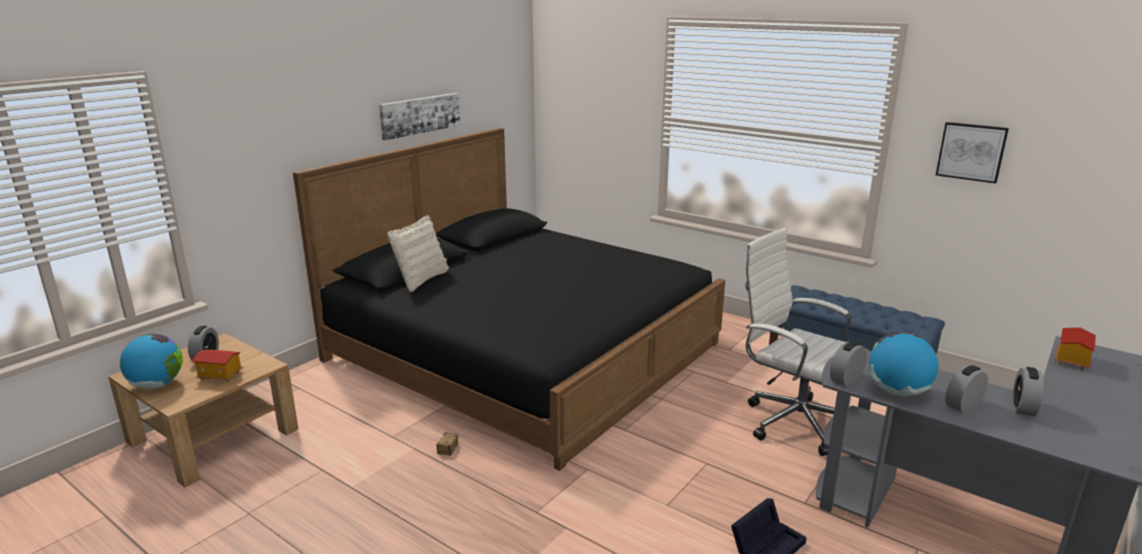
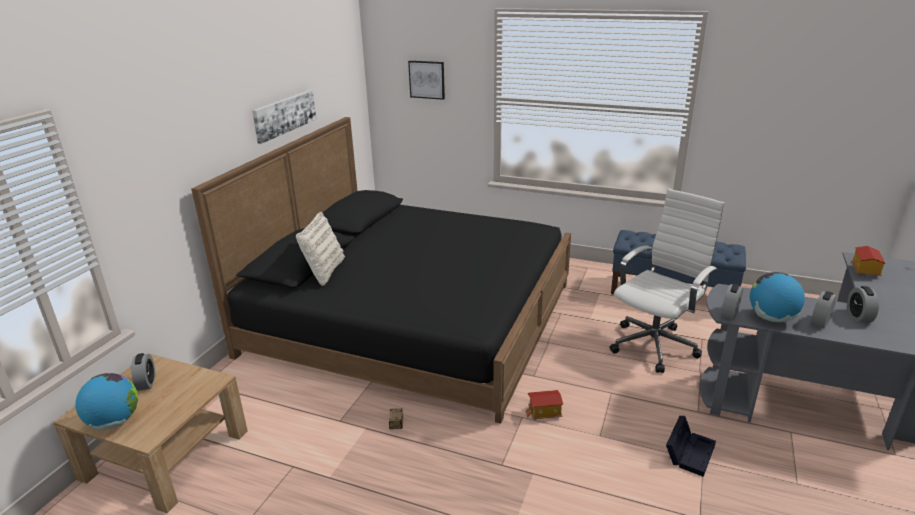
camera: 15 degrees left, 5 degrees up
toy house [192,349,243,382] -> toy house moved to [525,390,563,420]
white office chair [745,228,867,456] -> white office chair turned 105 degrees clockwise [609,189,725,373]
picture [936,122,1009,183] -> picture moved to [408,61,445,100]

